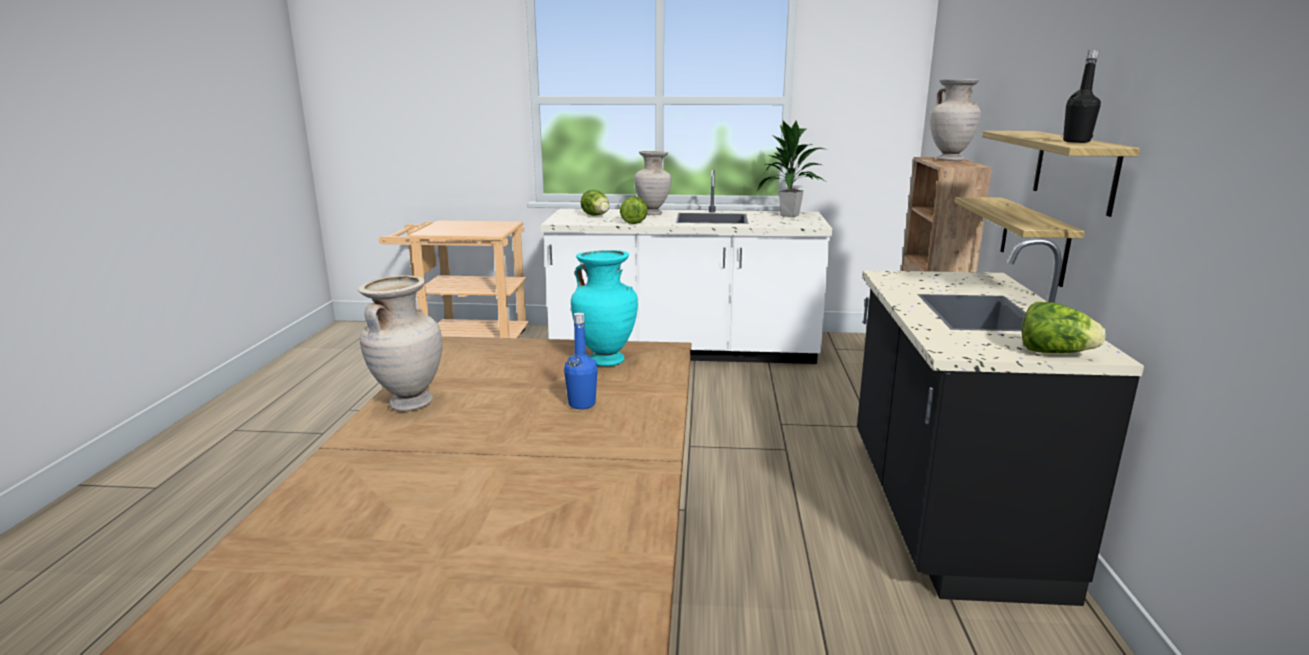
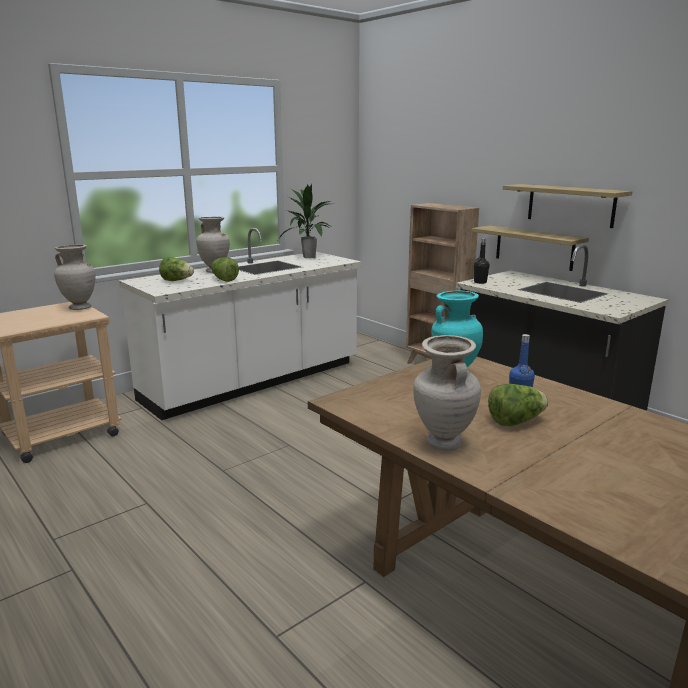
camera: 45 degrees left, 0 degrees up
beige vase [930,79,981,161] -> beige vase moved to [54,245,96,310]
lettuce [1022,302,1106,353] -> lettuce moved to [488,384,548,426]
black bottle [1063,50,1101,143] -> black bottle moved to [474,238,489,284]

